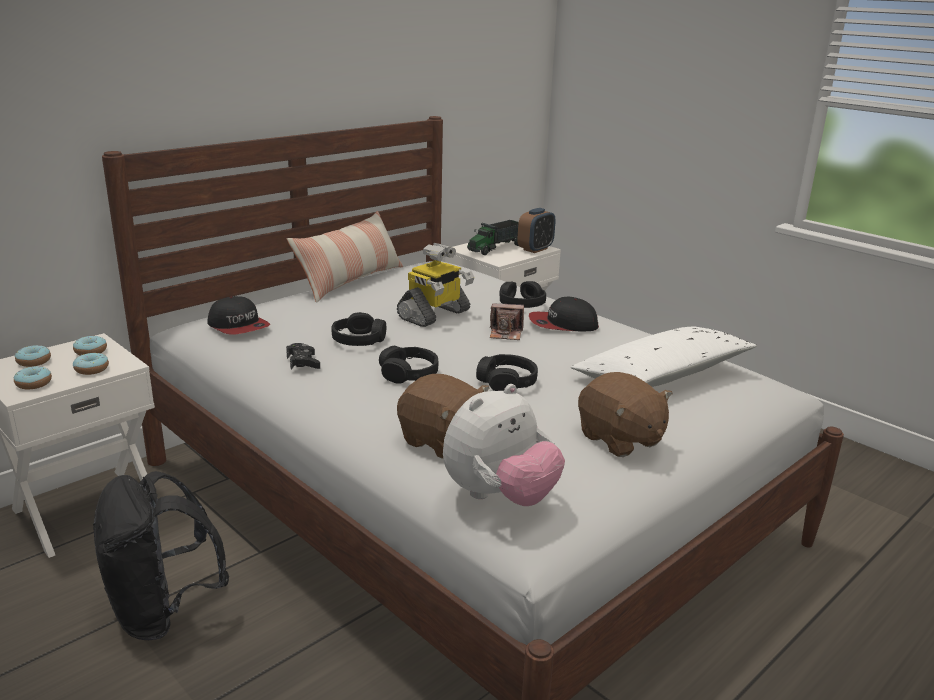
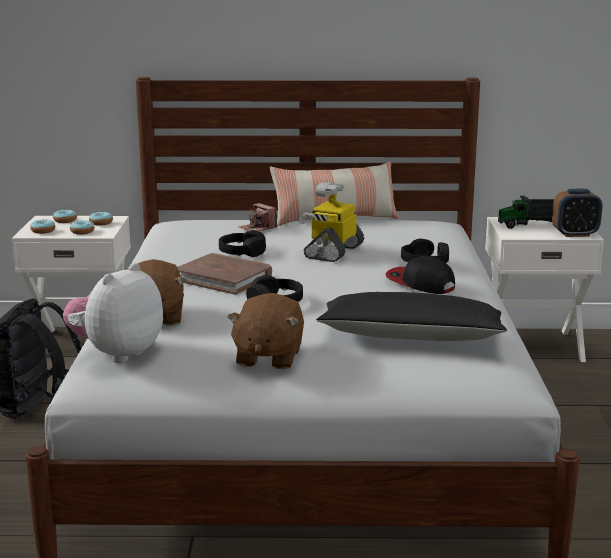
camera: 45 degrees right, 5 degrees down
cap [207,296,270,334] -> none
black game controller [286,343,320,370] -> none
black headphones [379,346,438,384] -> brown book [177,253,272,295]
toy robot [397,243,474,327] -> toy robot turned 120 degrees clockwise [299,182,364,262]
plush toy [443,384,565,506] -> plush toy turned 120 degrees clockwise [63,263,163,363]
camera [490,303,524,340] -> camera moved to [239,203,277,231]
white pillow [571,327,757,387] -> black pillow [316,292,507,341]

